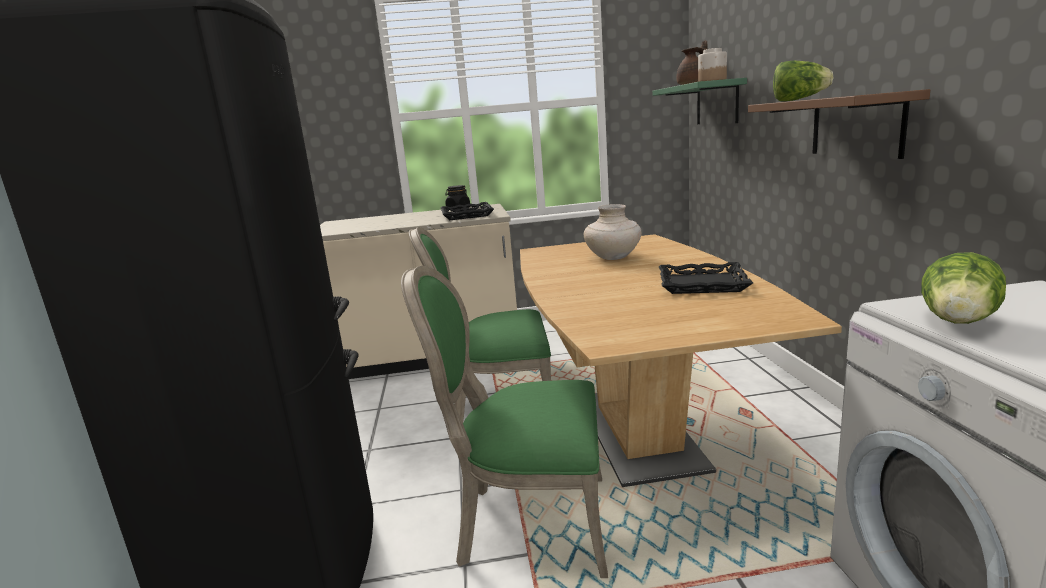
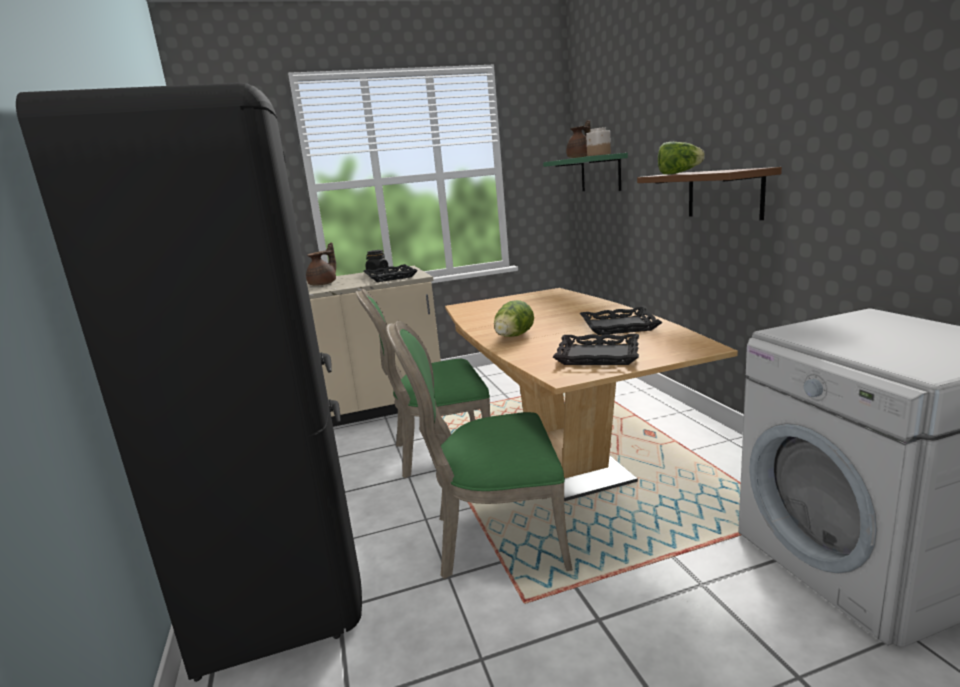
camera: 10 degrees left, 0 degrees up
beige vase [584,204,641,260] -> none
lettuce [921,252,1006,324] -> lettuce moved to [494,300,534,337]
none -> brown teapot [306,243,336,286]
none -> black tray [553,334,639,365]

